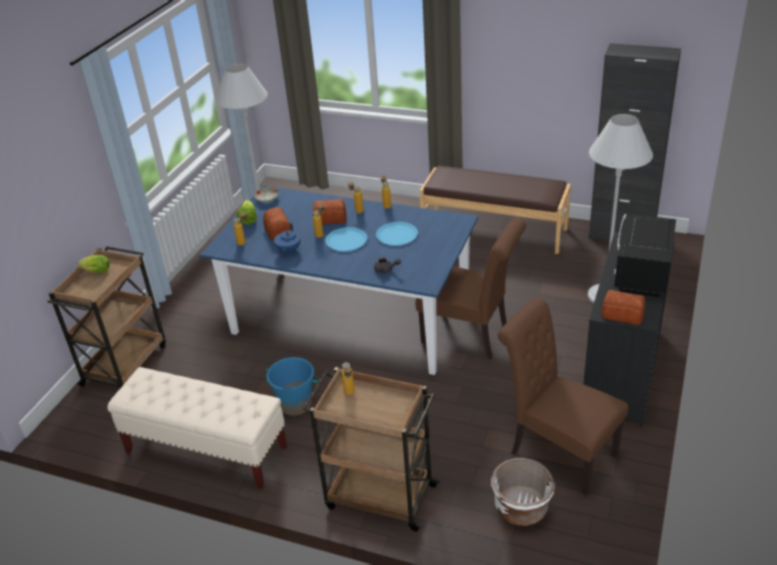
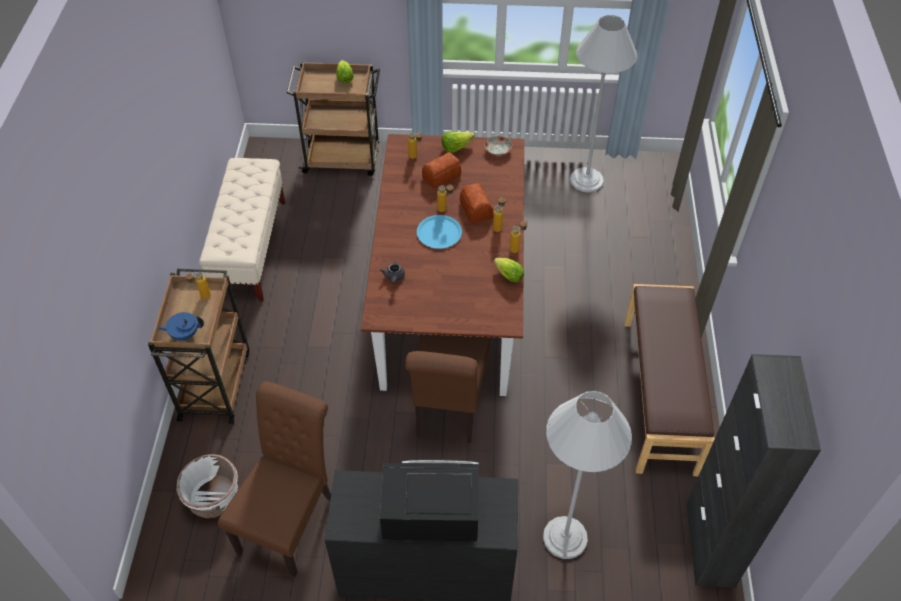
camera: 70 degrees right, 15 degrees up
blue dining table [200,186,478,375] -> brown dining table [361,134,524,396]
blue bucket [266,357,319,416] -> none
blue teapot [274,223,301,255] -> blue teapot moved to [156,312,204,341]
blue plate [376,222,418,245] -> none
bread [601,290,645,325] -> none
none -> lettuce [494,258,524,282]

